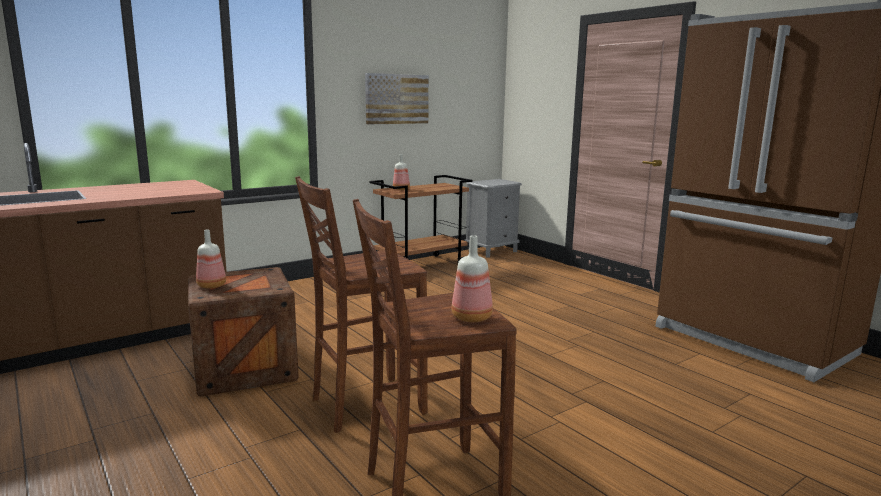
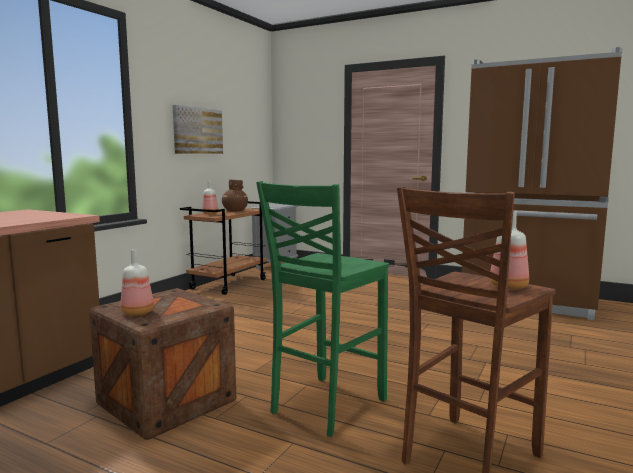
camera: 25 degrees left, 5 degrees down
brown stool [295,176,428,433] -> green stool [256,181,389,437]
none -> brown vase [222,180,248,212]

